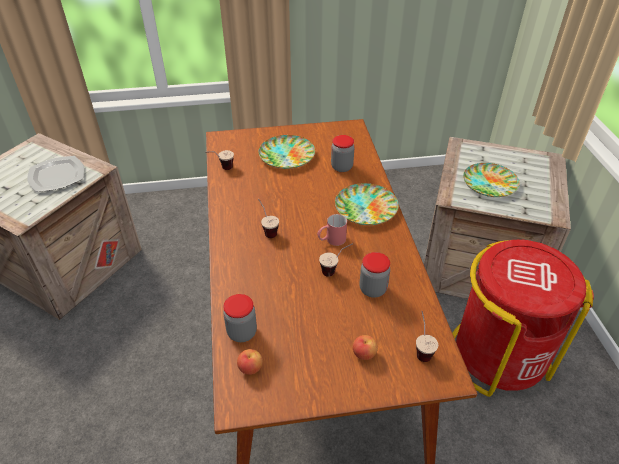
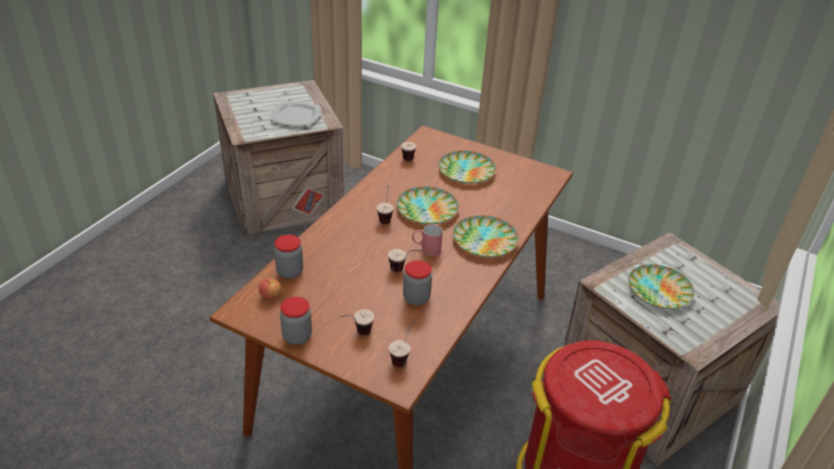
camera: 35 degrees right, 5 degrees down
jar [331,135,355,172] -> jar moved to [280,297,312,345]
apple [353,335,378,360] -> cup [339,309,374,335]
none -> plate [396,187,459,225]

